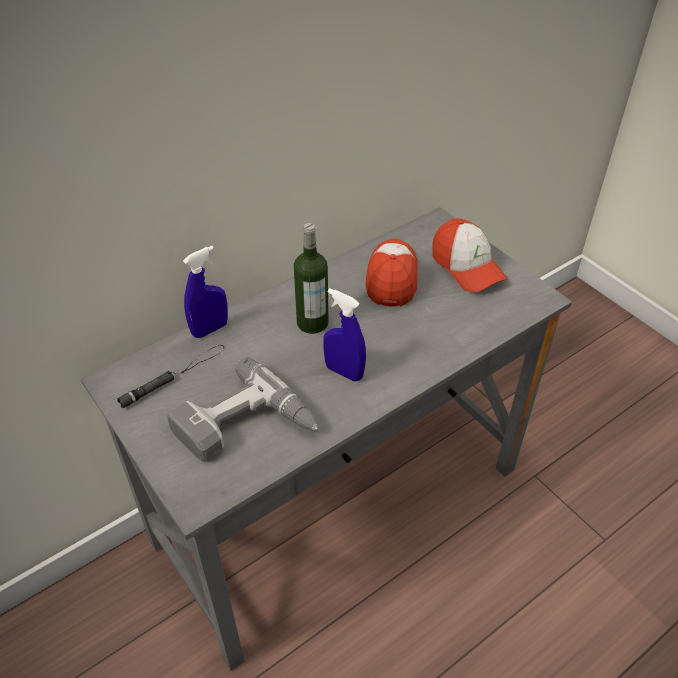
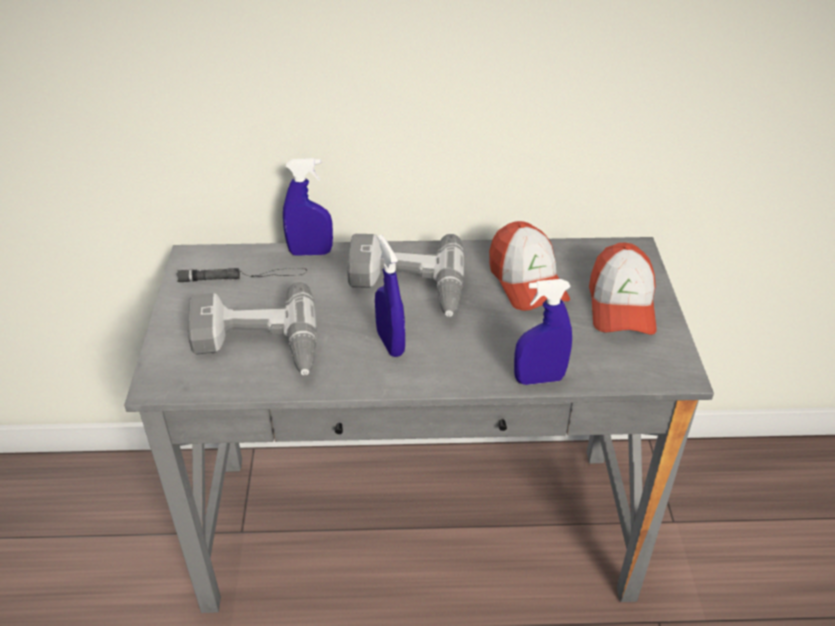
camera: 35 degrees right, 5 degrees down
bottle [294,223,328,334] -> power drill [347,234,464,317]
cap [365,239,418,306] -> cap turned 120 degrees clockwise [489,221,570,311]
none -> blue spray bottle [514,279,572,385]

